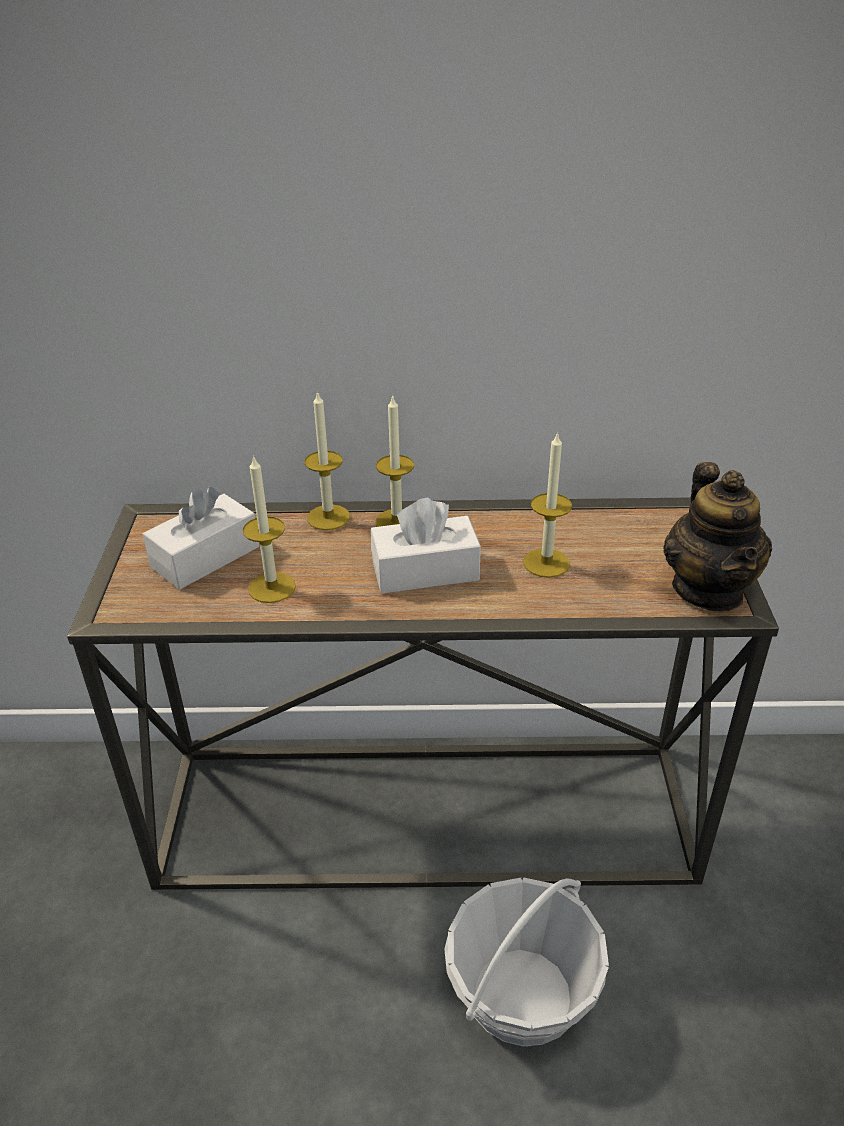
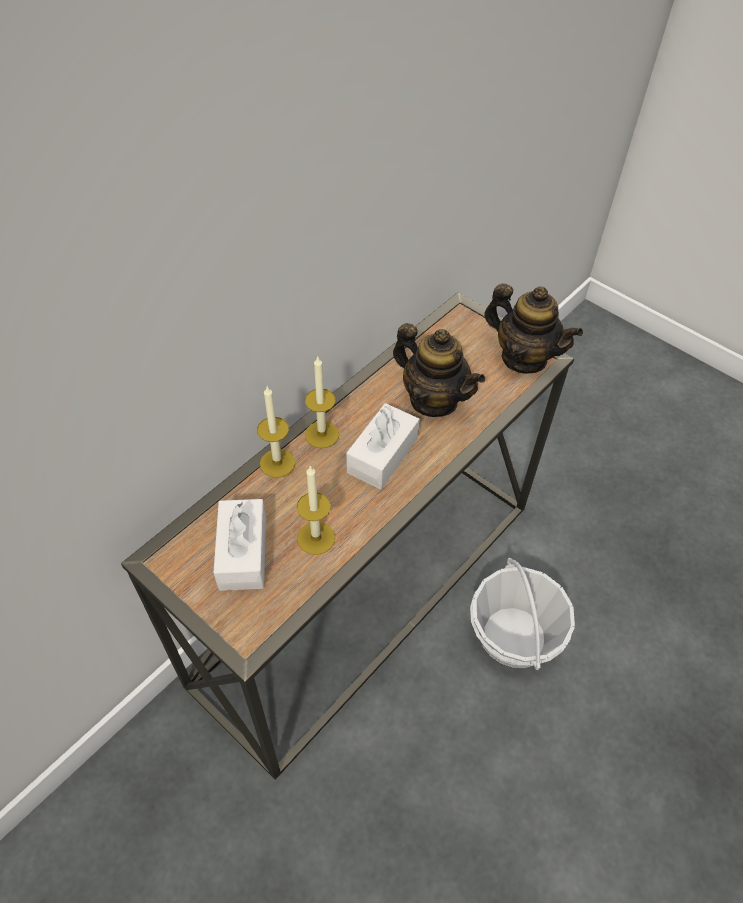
camera: 50 degrees left, 15 degrees up
candle [523,431,572,578] -> teapot [393,323,485,417]

